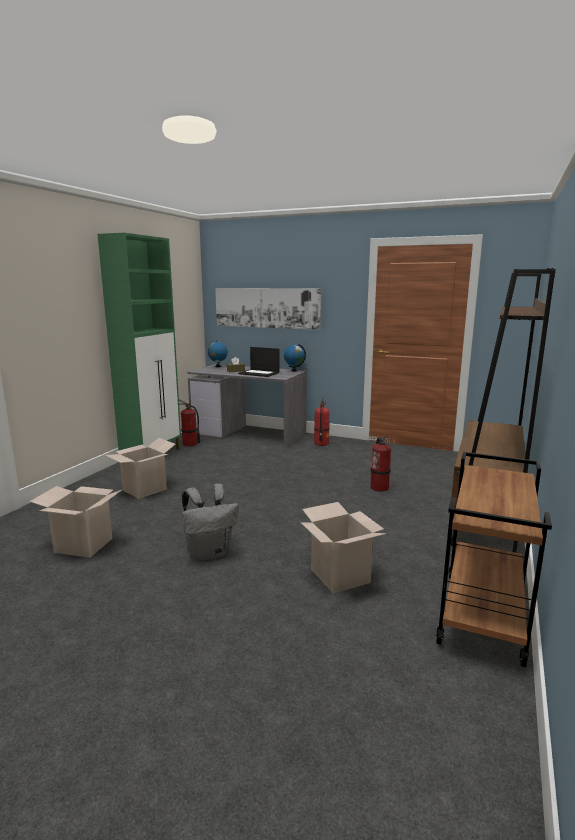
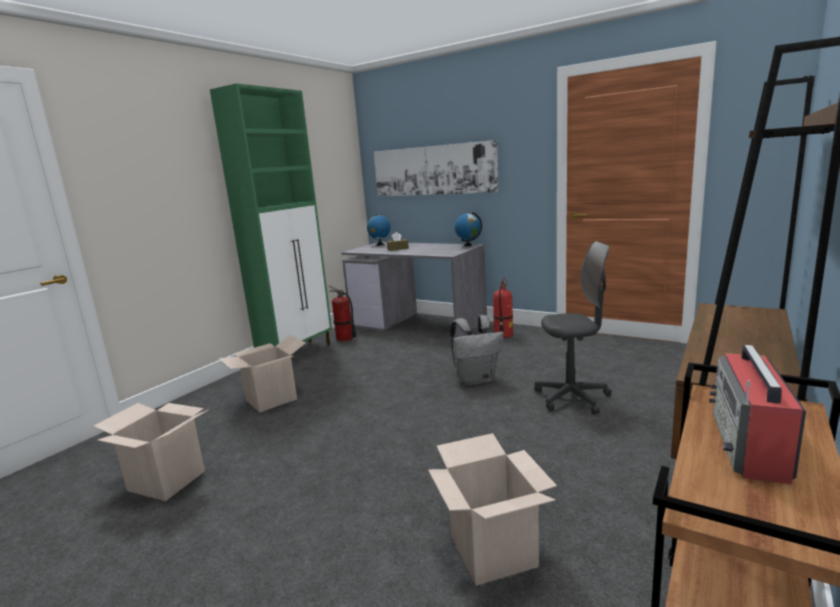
camera: 10 degrees right, 0 degrees up
grey backpack [182,484,238,561] -> grey backpack moved to [450,315,504,386]
laptop [238,347,280,377] -> none
fire extinguisher [370,436,391,492] -> grey office chair [535,241,612,415]
none -> radio [709,345,806,484]

